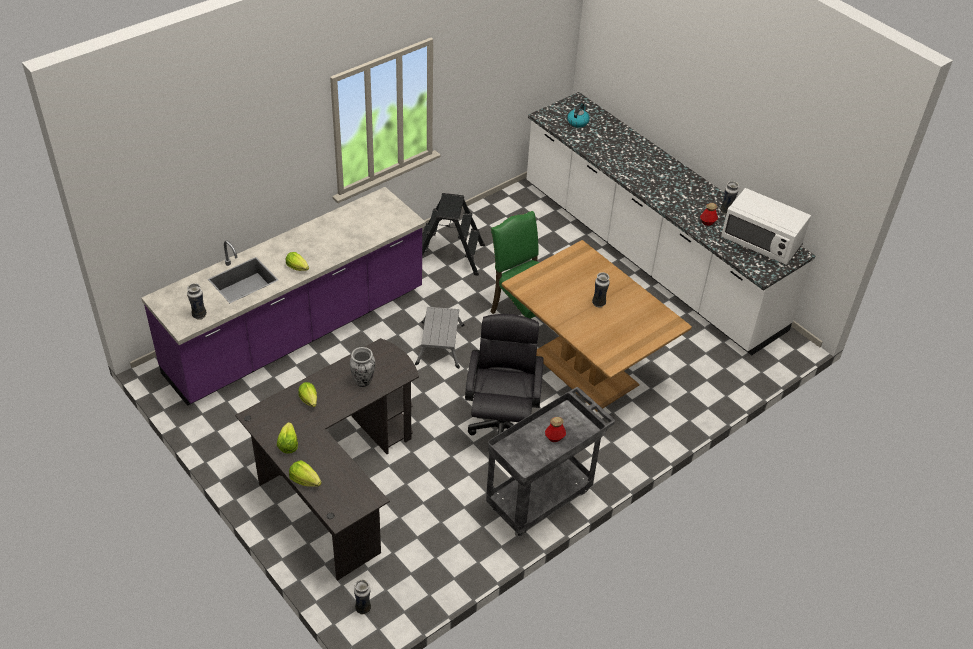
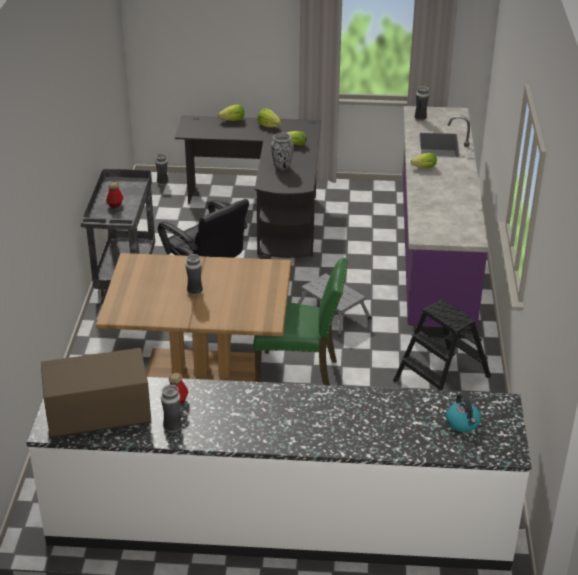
camera: 135 degrees right, 10 degrees down
white microwave [721,188,811,265] -> brown microwave [41,348,151,438]

